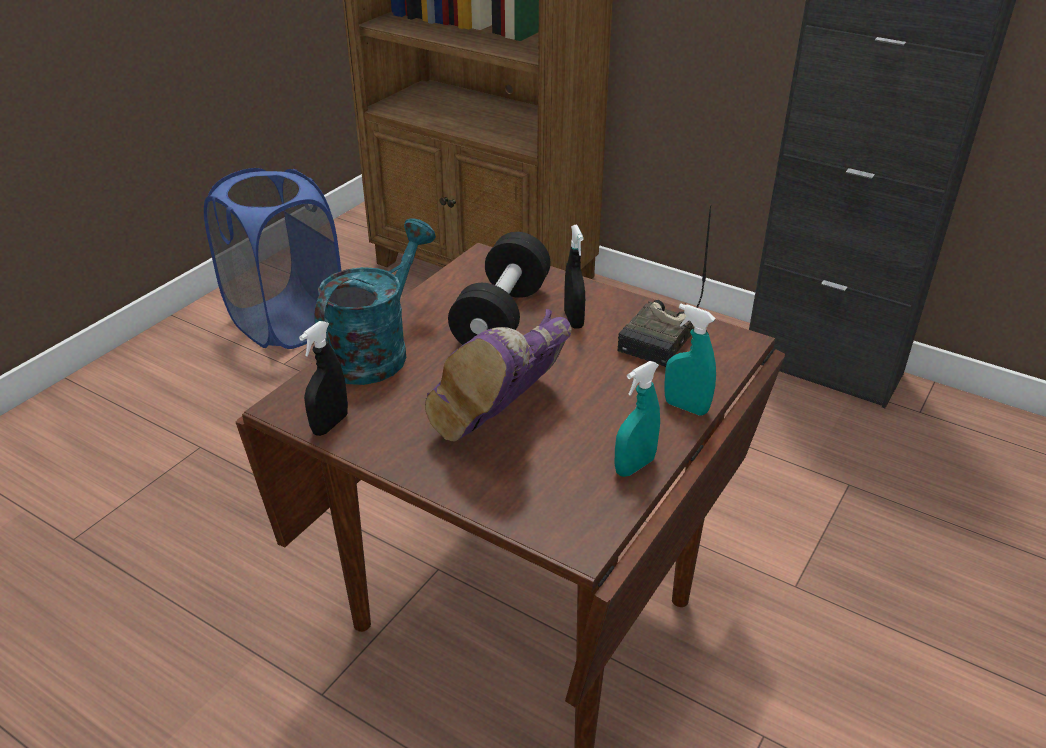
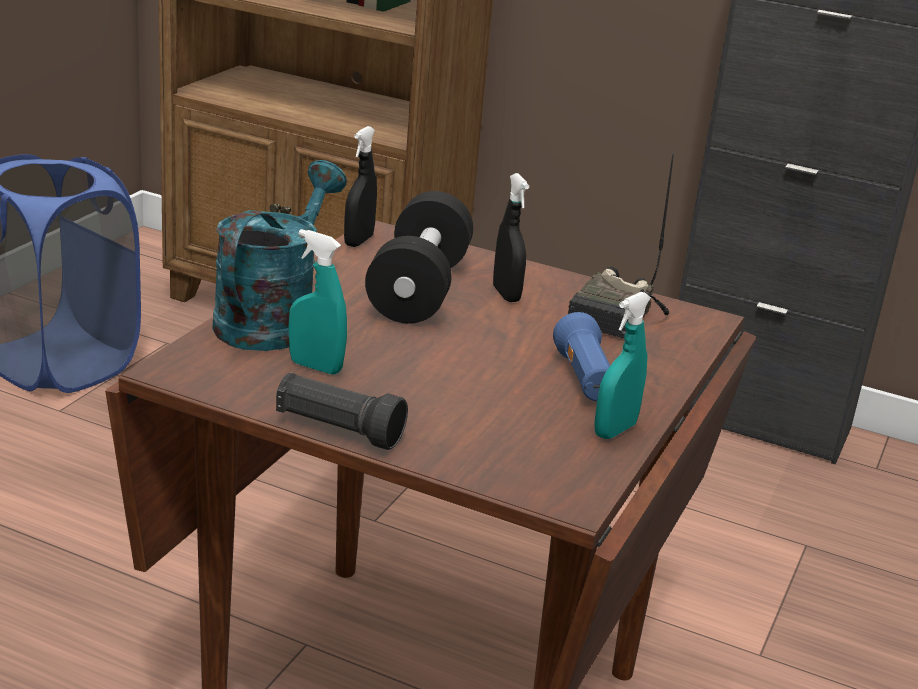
camera: 10 degrees left, 10 degrees down
black spray bottle [299,321,348,436] -> black spray bottle moved to [344,126,377,247]
purple boot [425,309,572,441] -> none
turquoise spray bottle [664,304,716,415] -> turquoise spray bottle moved to [289,229,347,375]
none -> black flashlight [276,373,408,450]
none -> blue flashlight [553,312,610,401]

